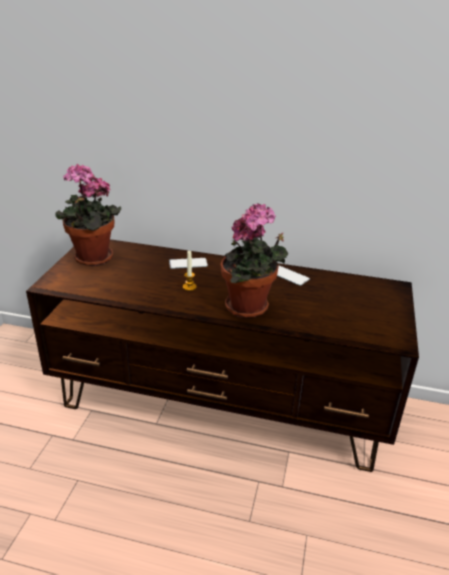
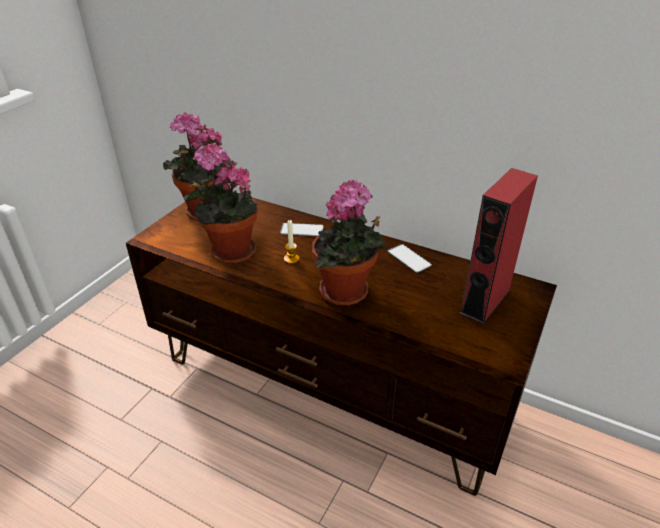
camera: 15 degrees right, 5 degrees up
none -> potted plant [184,143,258,264]
none -> red speaker [460,168,538,324]

